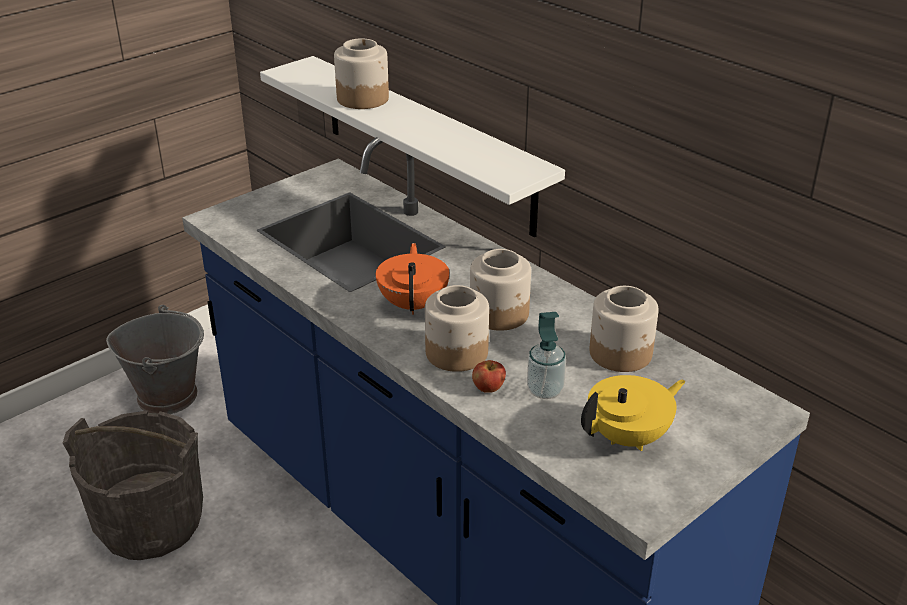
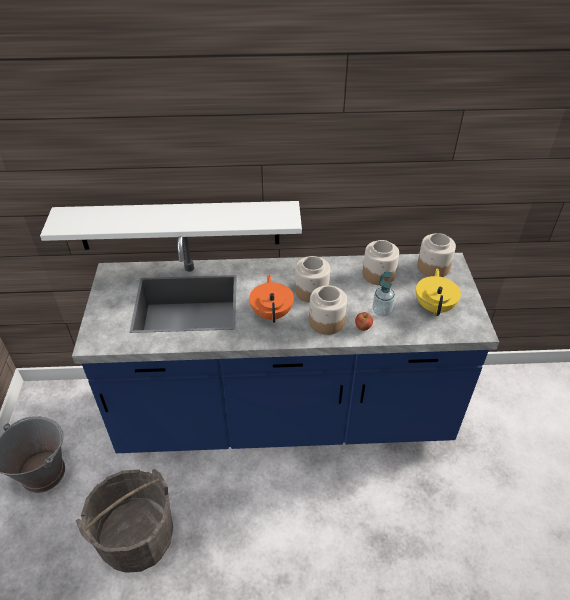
camera: 50 degrees left, 10 degrees up
jar [334,38,389,109] -> jar moved to [417,233,456,277]
orange teapot [376,243,449,315] -> orange teapot turned 45 degrees clockwise [249,274,294,323]

